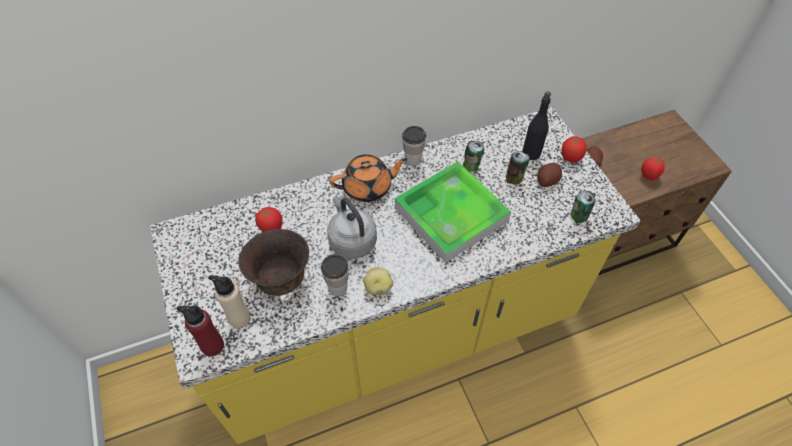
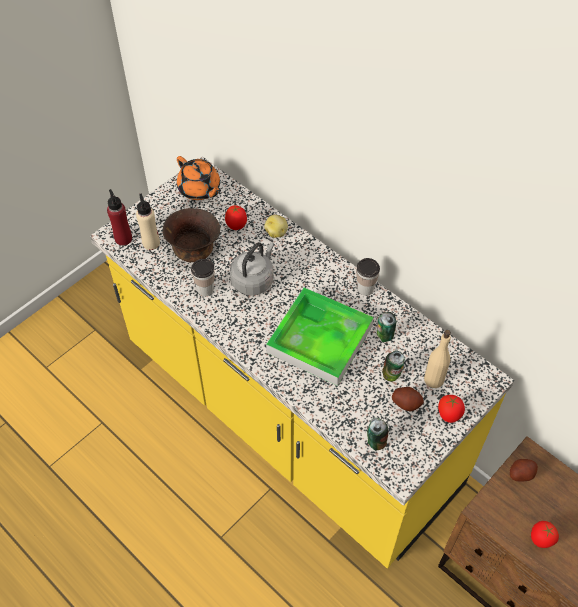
camera: 65 degrees right, 0 degrees up
orange teapot [329,154,407,202] -> orange teapot moved to [177,156,221,200]
potato [363,267,393,295] -> potato moved to [264,215,288,238]
black bottle [522,91,551,160] -> beige bottle [424,330,451,388]

